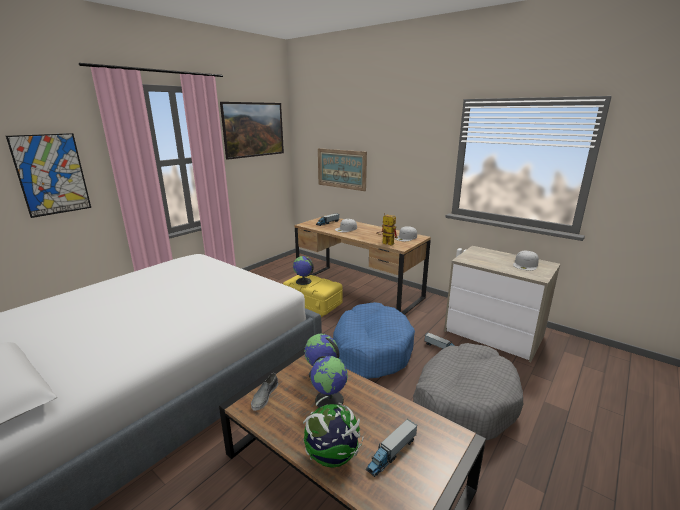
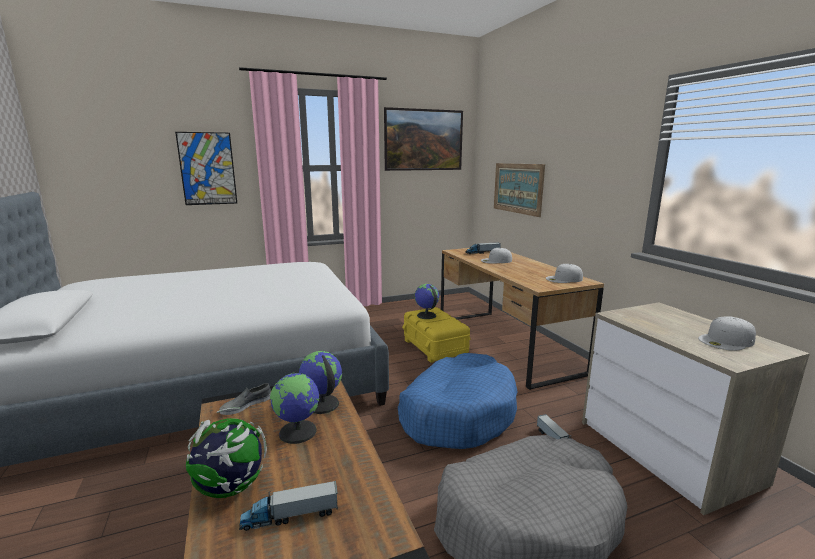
camera: 30 degrees right, 5 degrees down
toy robot [376,213,398,246] -> none

